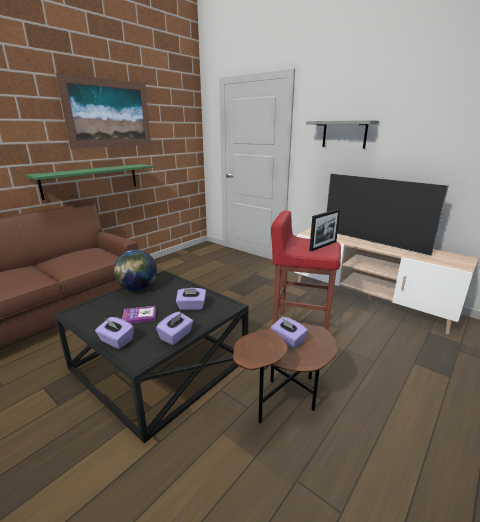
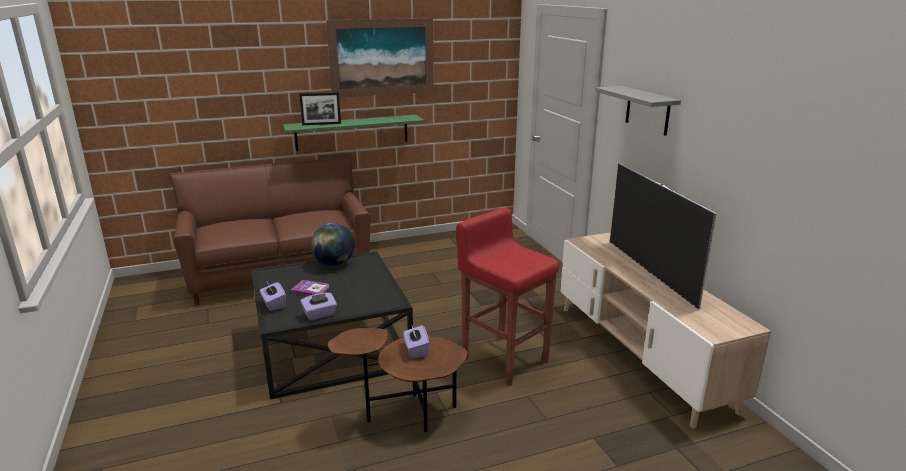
camera: 30 degrees right, 0 degrees up
purple tissue box [176,288,206,310] -> none
picture frame [309,209,340,251] -> picture frame moved to [299,92,341,125]

